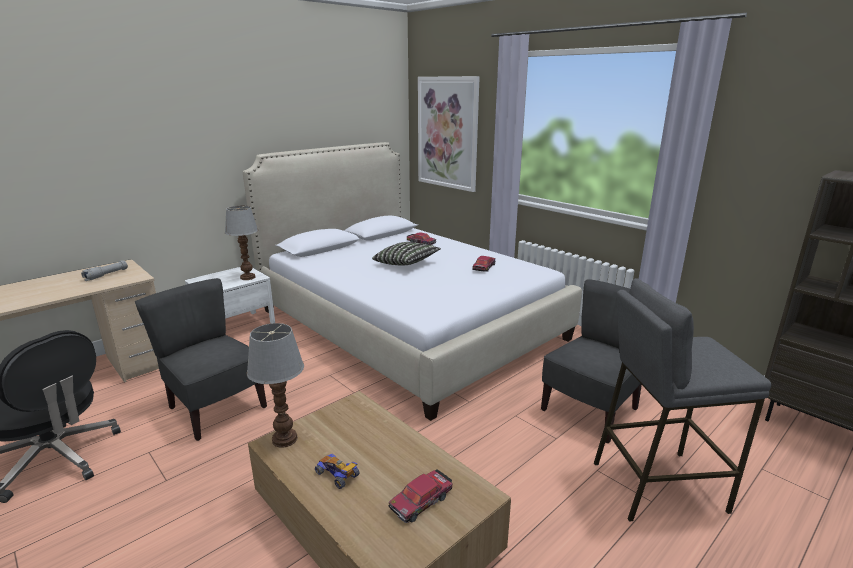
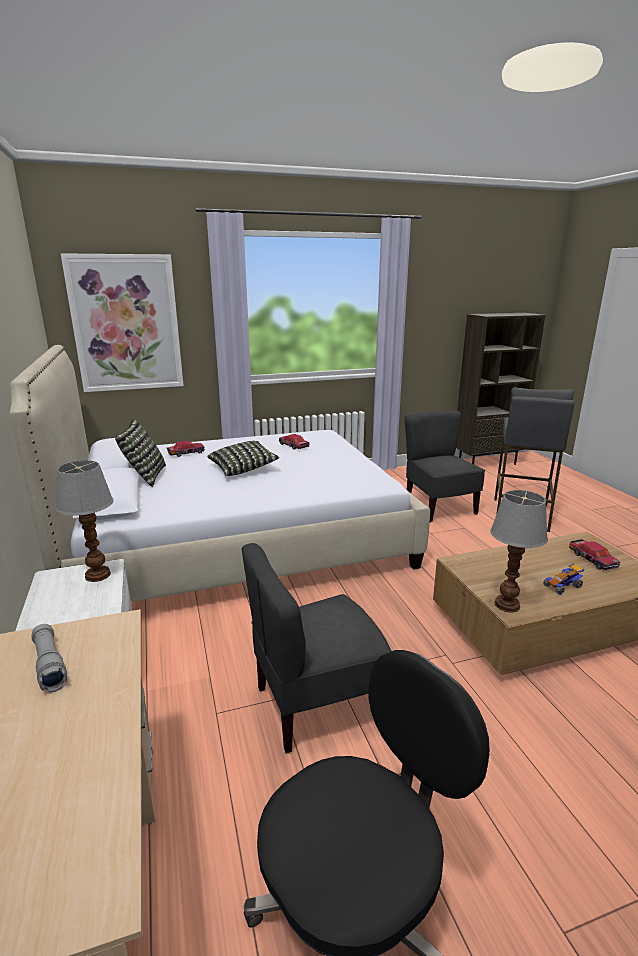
camera: 65 degrees left, 0 degrees up
none -> pillow [115,419,166,487]

